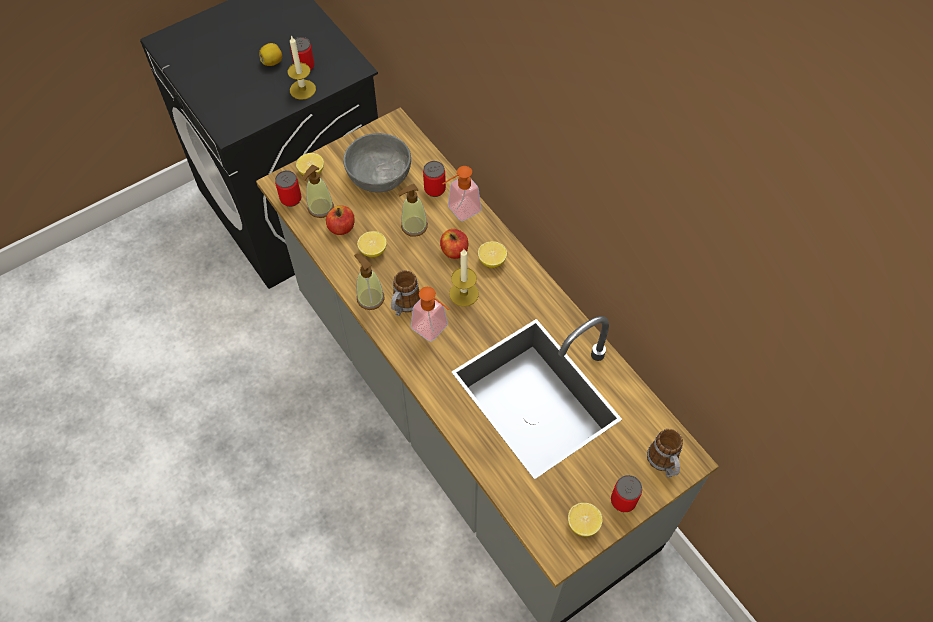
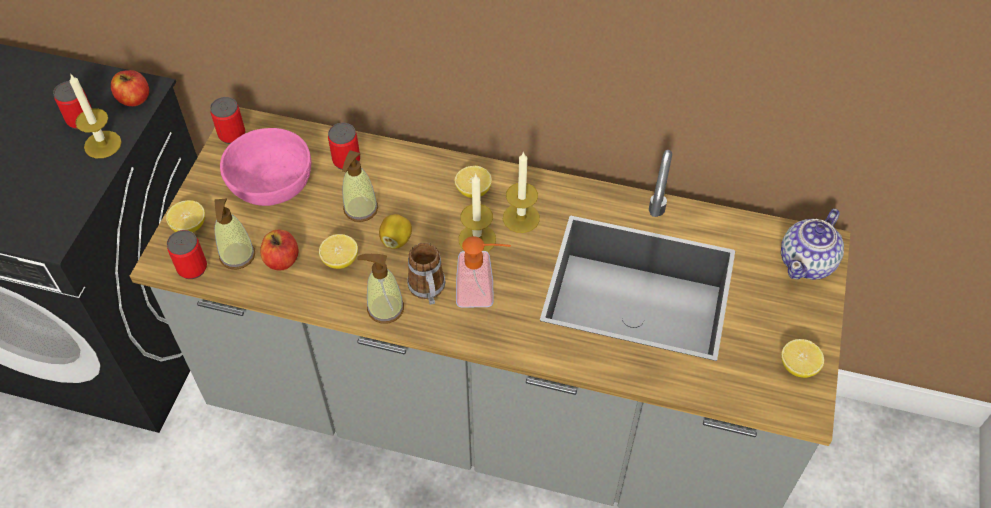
camera: 40 degrees left, 5 degrees down
lemon [259,43,282,66] -> lemon moved to [379,214,412,249]
grey bowl [343,133,411,193] -> pink bowl [220,128,311,206]
apple [440,229,468,259] -> apple moved to [111,70,149,106]
soap dispenser [443,166,481,221] -> none
can [611,475,642,512] -> can moved to [210,97,245,144]
mug [647,429,683,478] -> teapot [781,208,844,280]
none -> candle [503,151,540,233]

